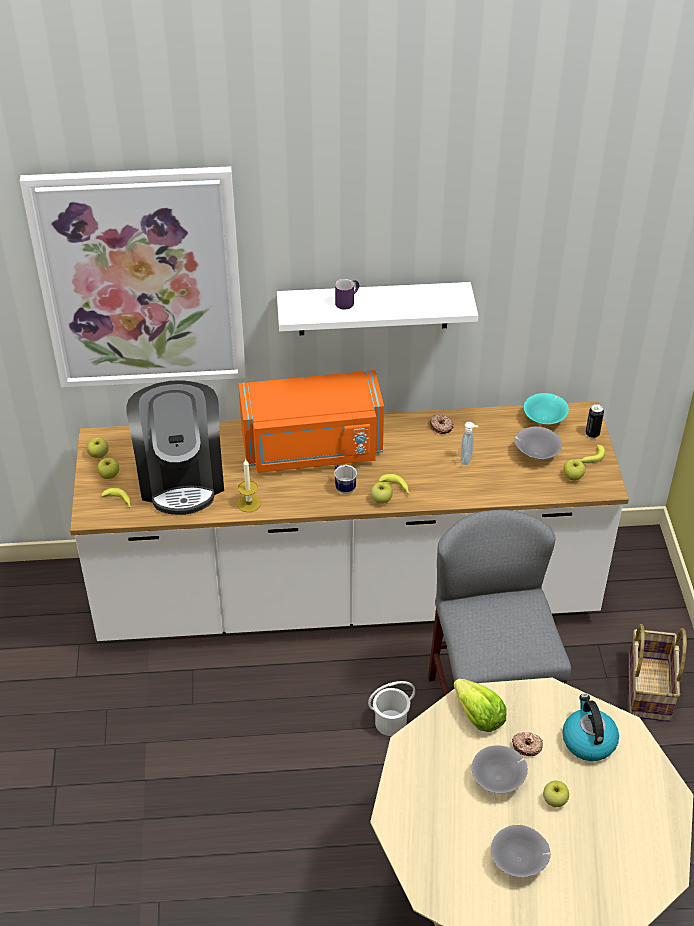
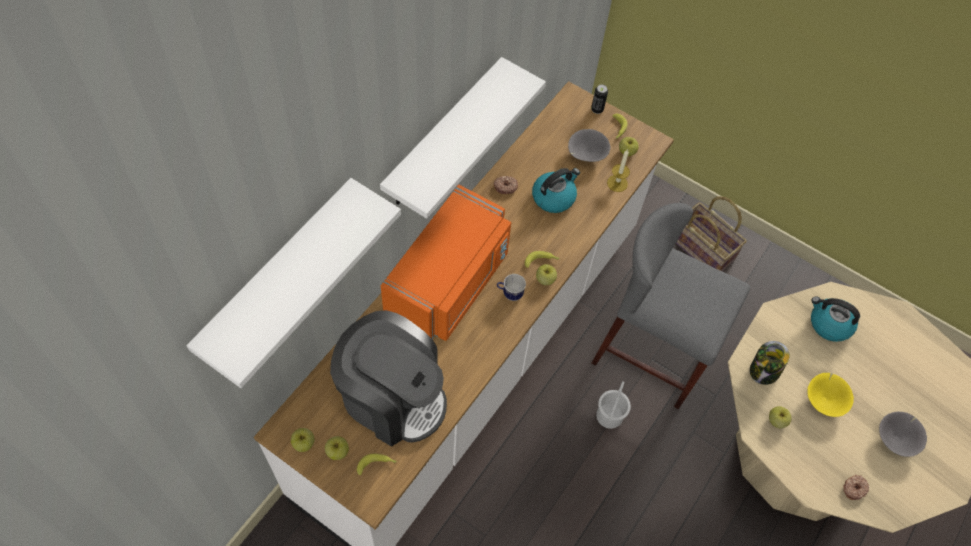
camera: 55 degrees left, 15 degrees up
picture [20,166,246,388] -> white shelf [187,178,401,388]
candle [237,460,261,512] -> candle moved to [607,149,630,192]
purple mug [335,279,360,309] -> none
lettuce [454,678,507,732] -> jar [750,341,789,385]
soap dispenser [461,422,478,465] -> kettle [532,168,580,213]
grey bowl [471,745,528,794] -> yellow bowl [807,373,854,417]
donut [512,732,543,756] -> donut moved to [843,475,869,500]
turquoise bowl [524,393,569,424] -> none
apple [543,781,569,807] -> apple moved to [769,406,791,428]

